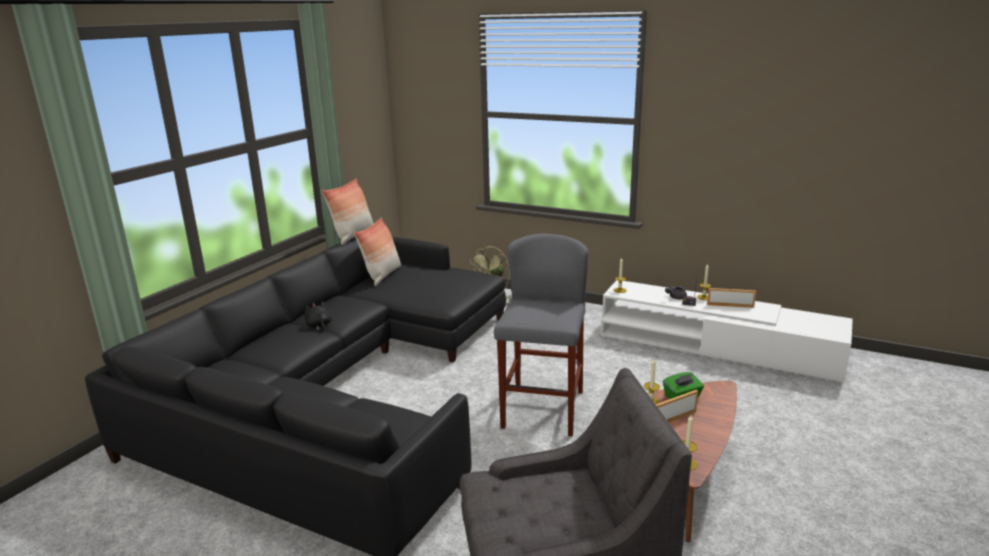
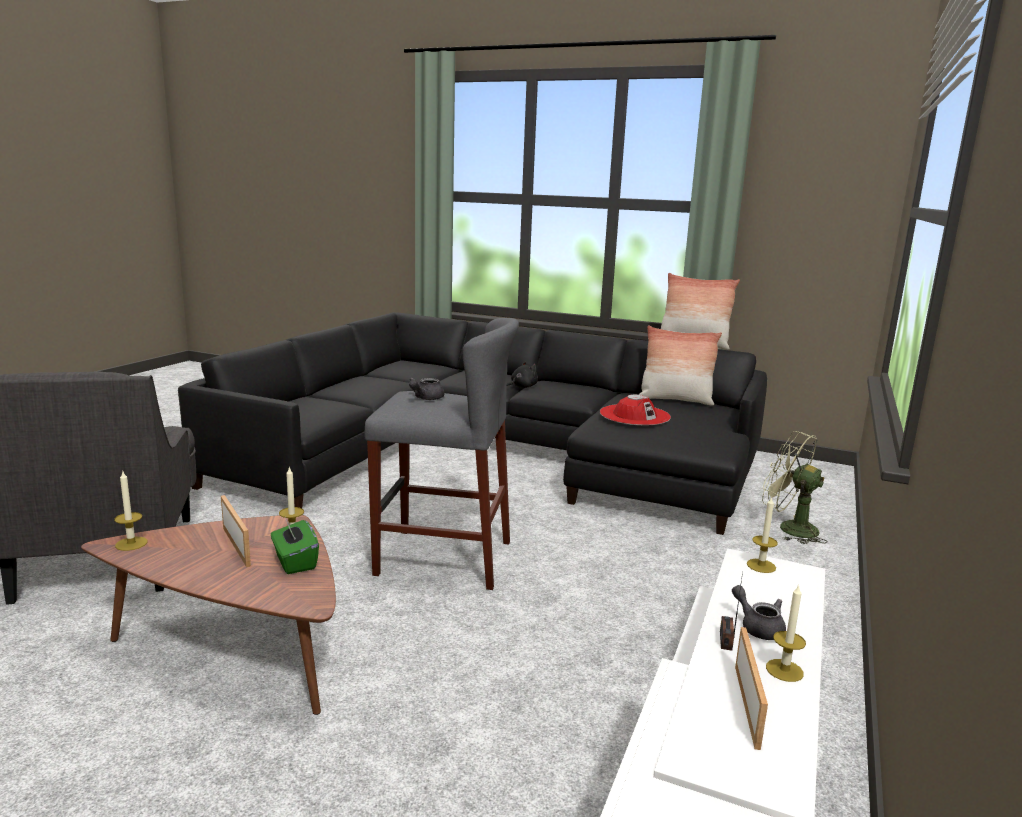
camera: 85 degrees right, 5 degrees down
none -> grey teapot [409,378,445,400]
none -> red hat [600,394,671,426]

